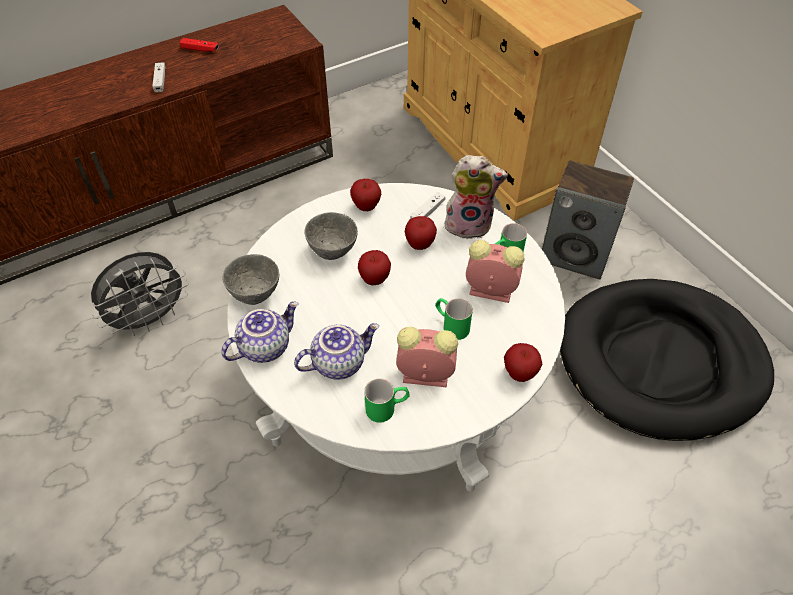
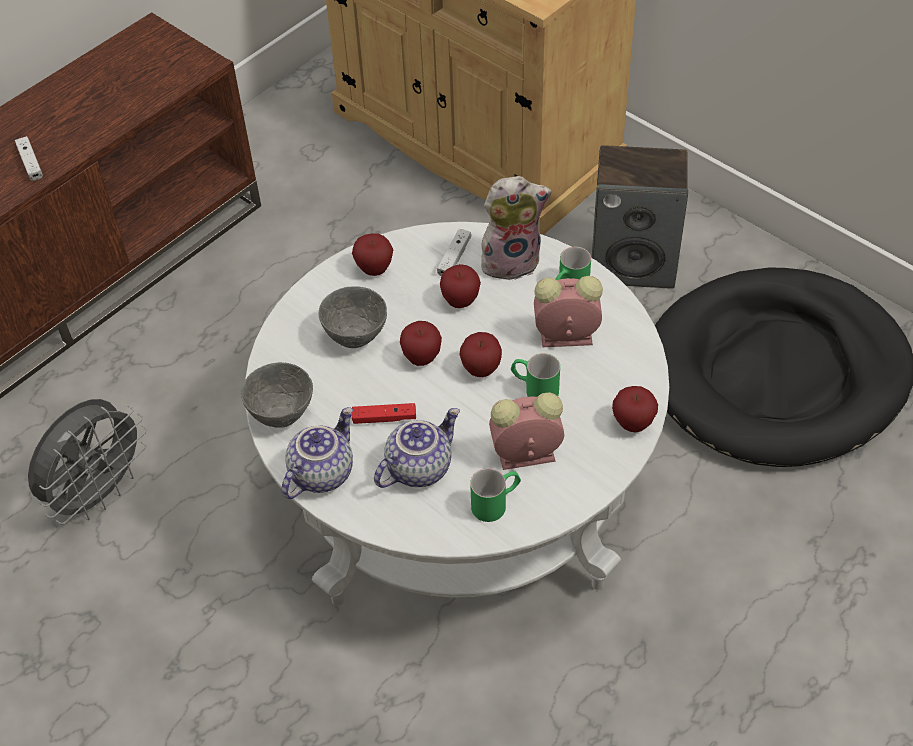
camera: 15 degrees left, 0 degrees up
red game controller [179,38,218,52] -> red game controller moved to [352,403,416,424]
none -> apple [460,332,502,377]

